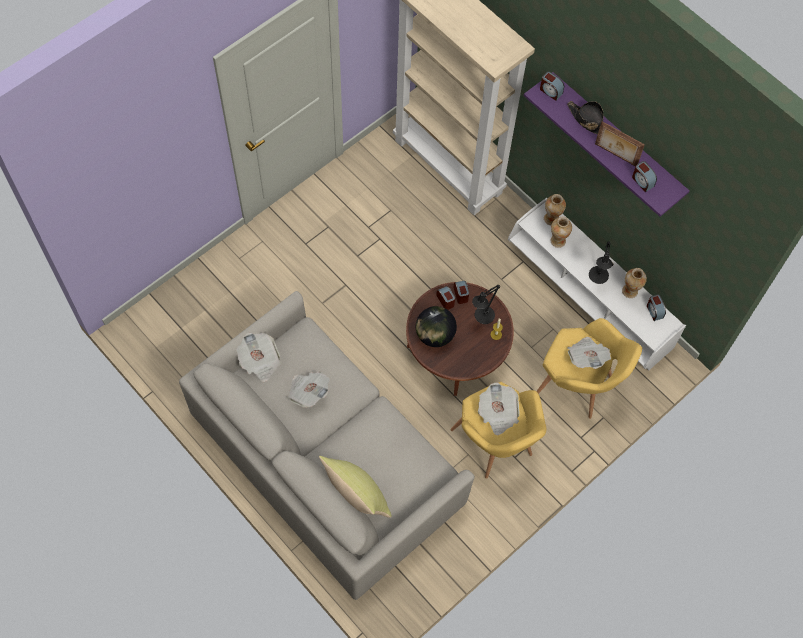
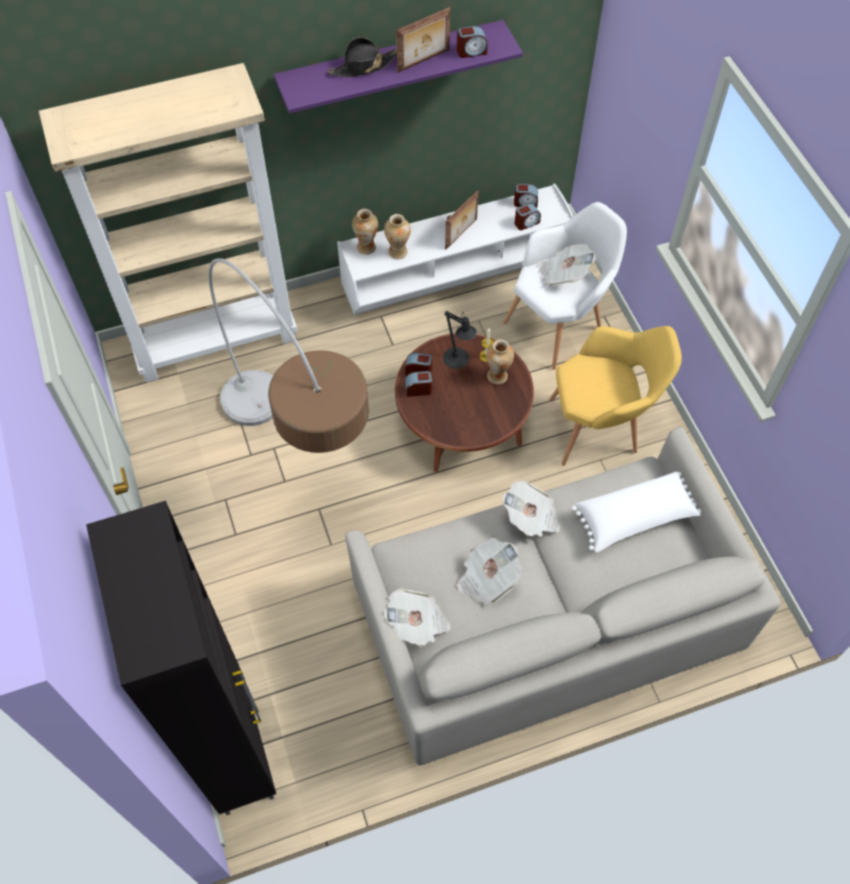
camera: 65 degrees left, 5 degrees down
yellow pillow [319,456,391,518] -> none
globe [416,306,457,347] -> none
newspaper [478,382,520,435] -> newspaper moved to [502,480,561,537]
yellow armchair [536,318,642,419] -> white armchair [503,202,627,370]
alarm clock [540,72,564,101] -> alarm clock moved to [515,203,541,230]
black table lamp [589,241,612,284] -> picture frame [445,190,479,250]
vase [622,268,647,298] -> vase moved to [486,339,514,384]
none -> black cabinet [86,501,276,815]
none -> floor lamp [209,258,369,453]
none -> white pillow [572,471,701,552]

